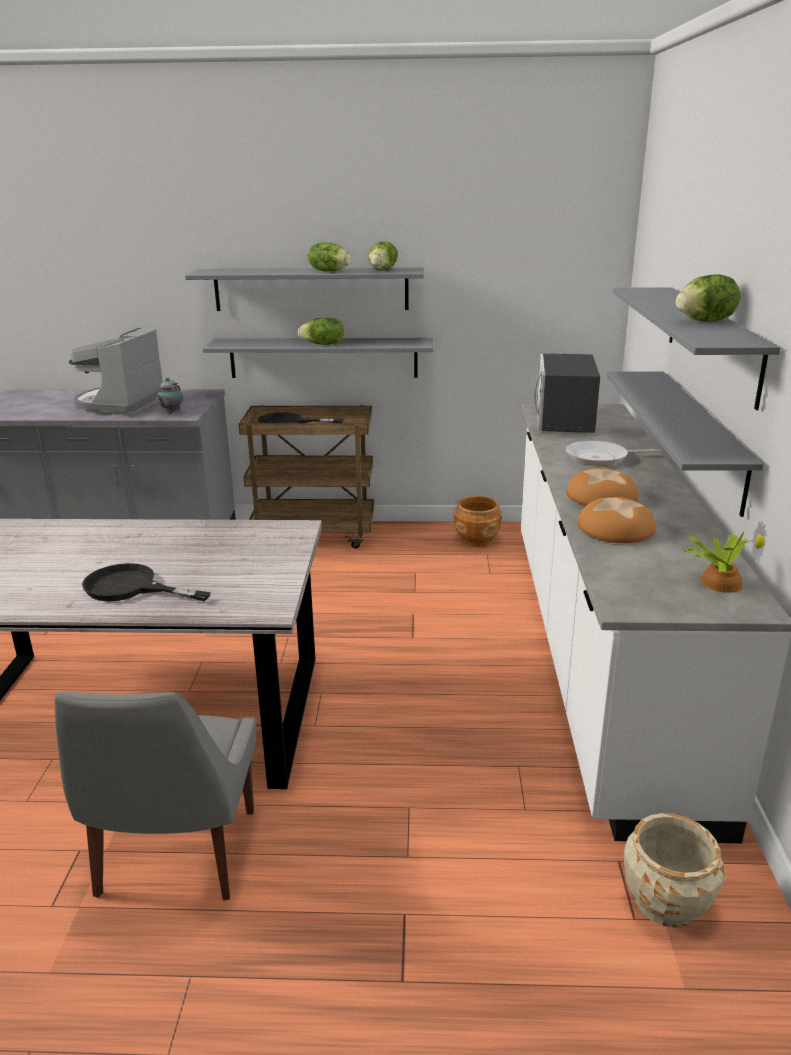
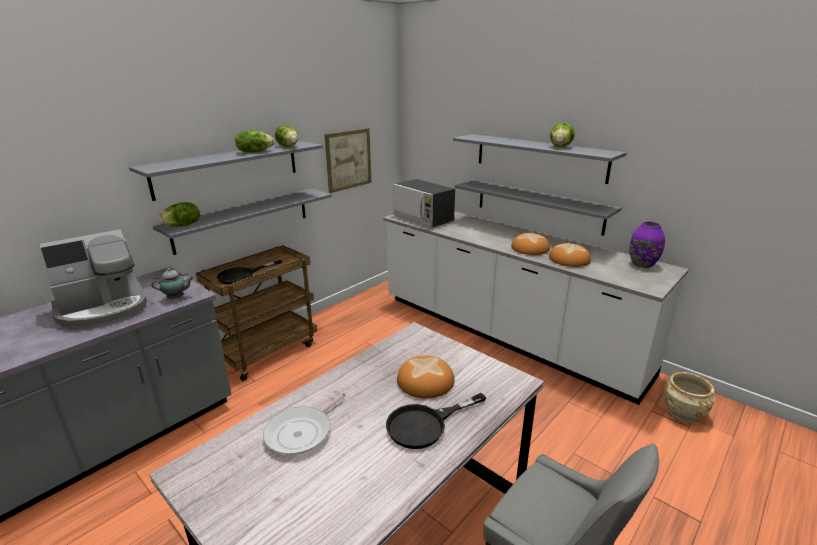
camera: 50 degrees left, 0 degrees up
coffee machine [69,328,163,416] -> coffee machine turned 90 degrees counterclockwise [39,229,147,329]
teapot [156,378,183,414] -> teapot turned 75 degrees counterclockwise [151,268,194,299]
lettuce [298,318,344,345] -> lettuce moved to [158,202,200,227]
brown planter [454,496,502,547] -> none
frying pan [566,440,660,466] -> frying pan moved to [263,393,347,455]
potted plant [684,520,766,593] -> purple vase [629,221,665,268]
none -> picture [325,128,371,193]
none -> bread [397,356,455,399]

